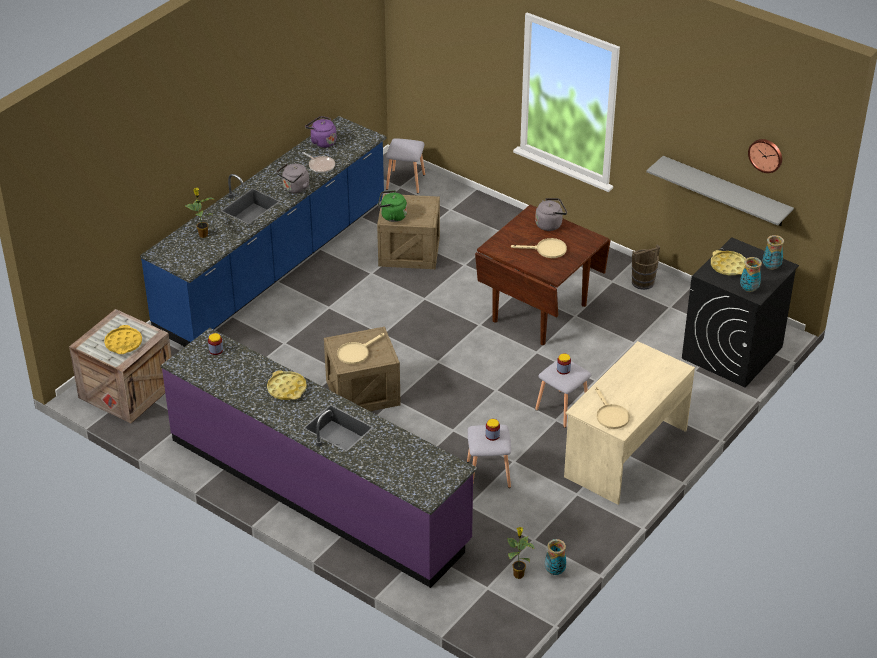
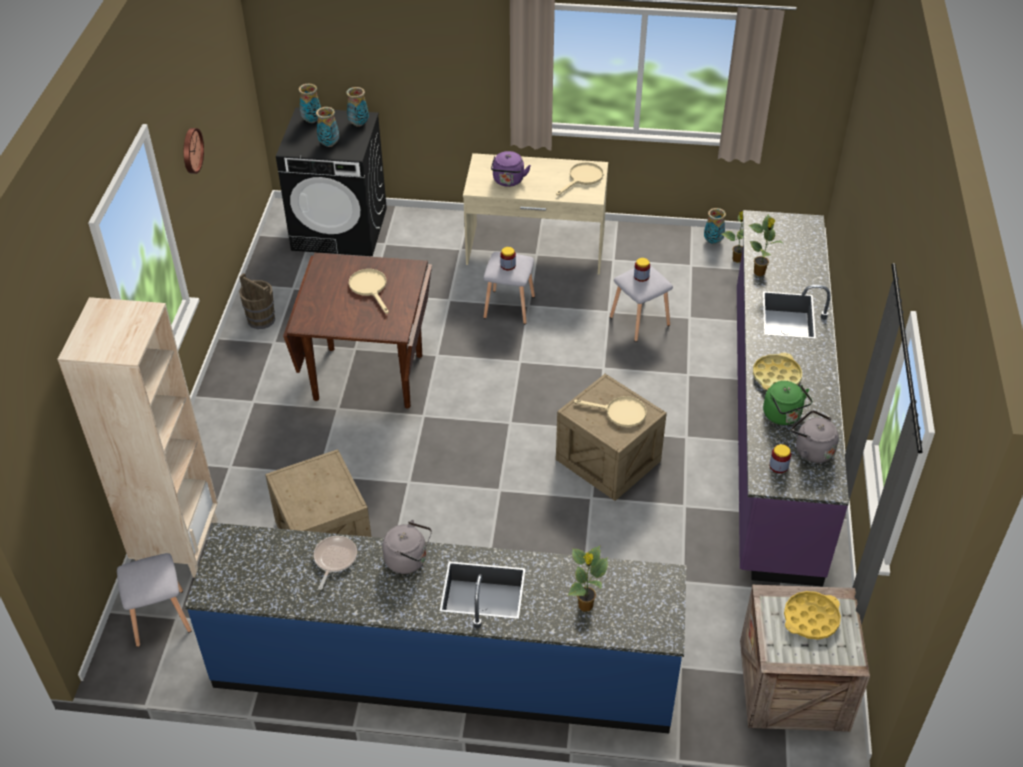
camera: 120 degrees left, 5 degrees up
purple kettle [305,116,337,148] -> purple kettle moved to [491,151,531,187]
green kettle [378,190,407,222] -> green kettle moved to [763,381,813,425]
grey kettle [535,198,567,231] -> grey kettle moved to [791,410,839,463]
grey shelf [646,156,794,226] -> none
yellow tray [711,250,746,275] -> vase [316,107,339,147]
wall clock [748,139,782,173] -> wall clock moved to [184,128,204,174]
none -> beige bookcase [57,297,218,578]
none -> potted plant [748,214,783,276]

